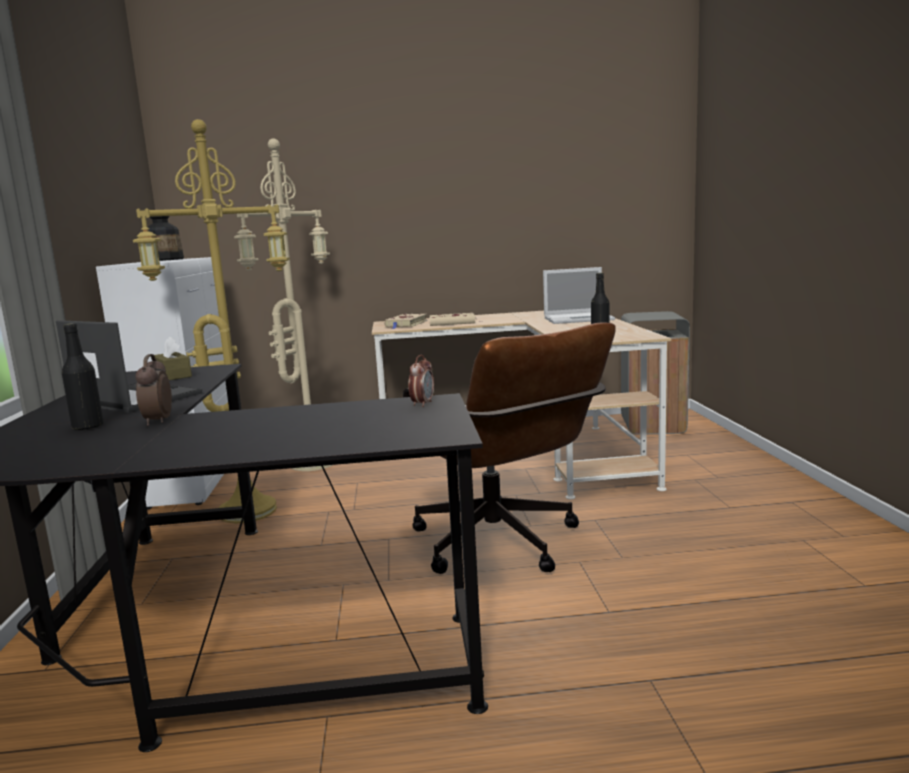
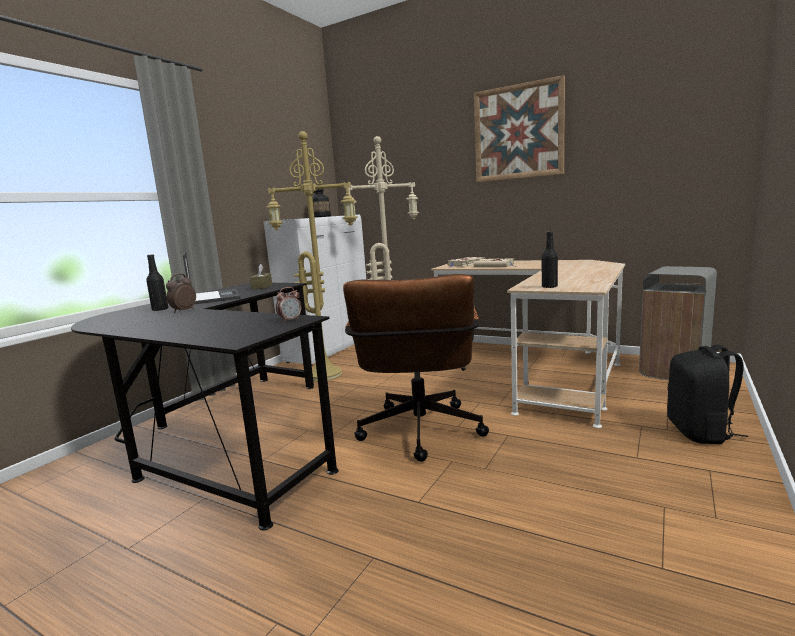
camera: 35 degrees right, 0 degrees up
laptop [543,267,615,324] -> none
none -> picture [474,75,565,182]
none -> black backpack [667,344,748,444]

